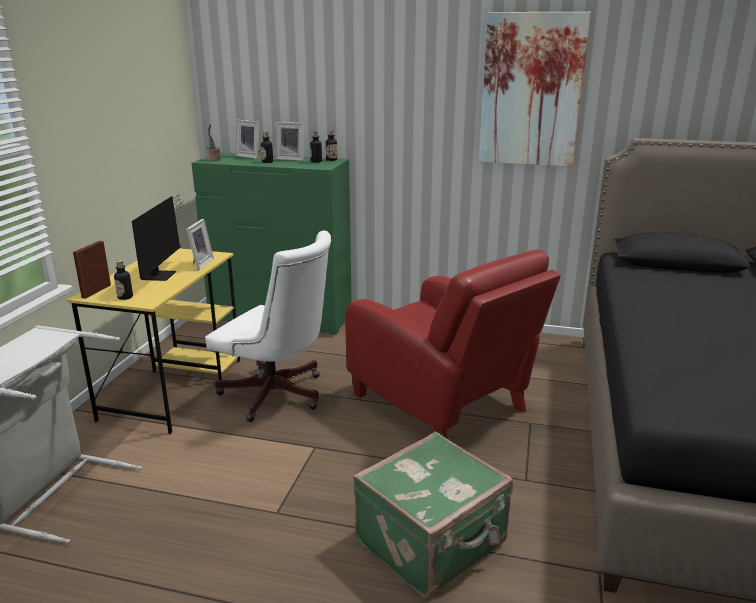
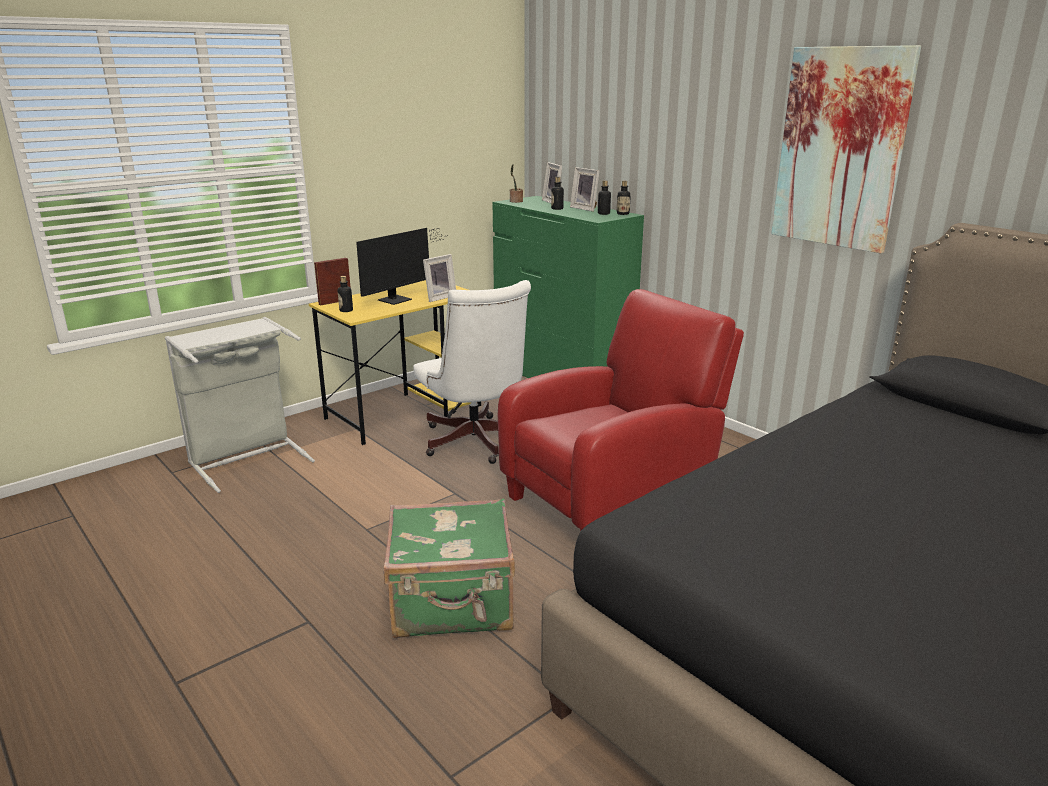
camera: 35 degrees right, 0 degrees up
red armchair [345,250,561,438] -> red armchair turned 120 degrees counterclockwise [498,289,744,531]

